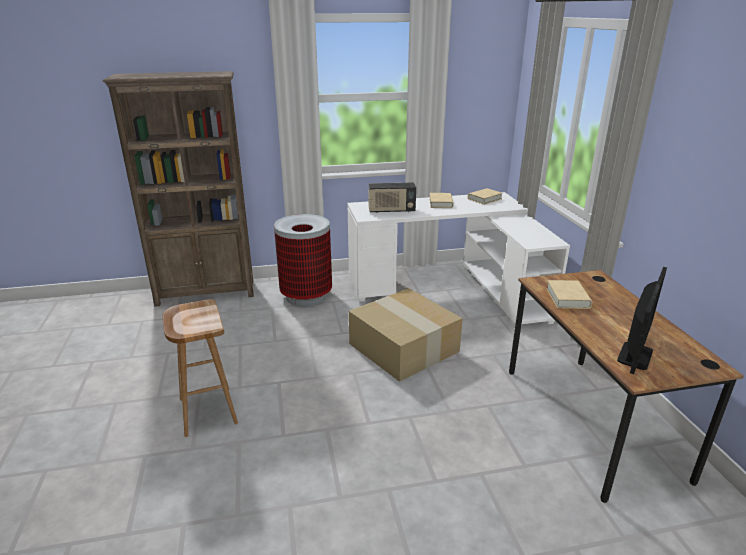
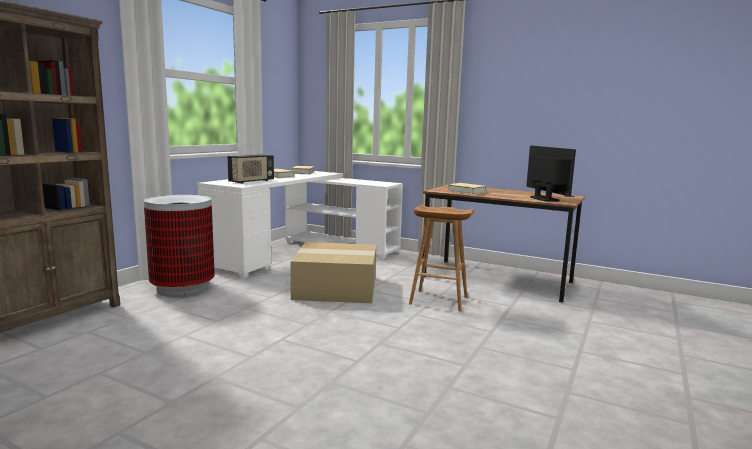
camera: 50 degrees left, 15 degrees down
brown stool [163,299,238,437] -> brown stool moved to [409,204,474,311]

